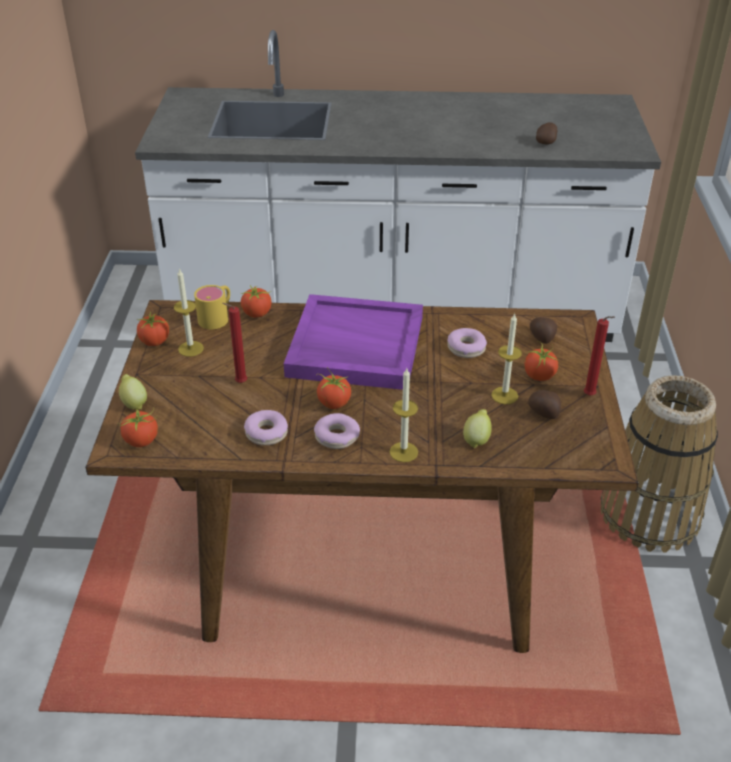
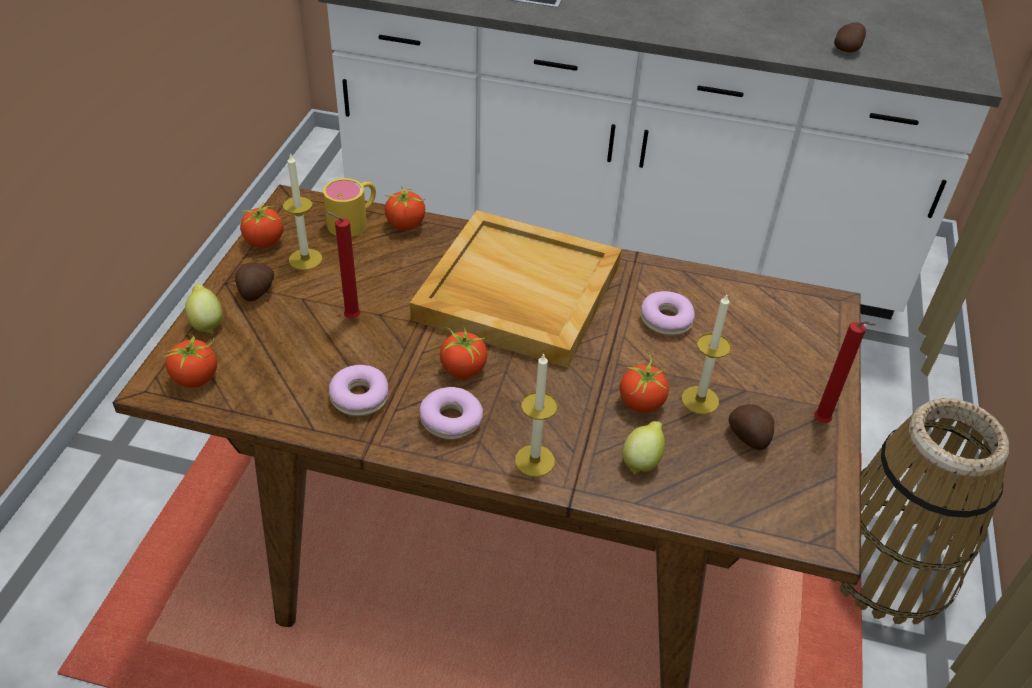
camera: 10 degrees right, 5 degrees up
purple tray [284,294,423,390] -> beige tray [410,210,622,368]
tomato [524,341,558,381] -> tomato moved to [620,354,669,413]
potato [530,317,557,344] -> potato moved to [235,263,274,301]

